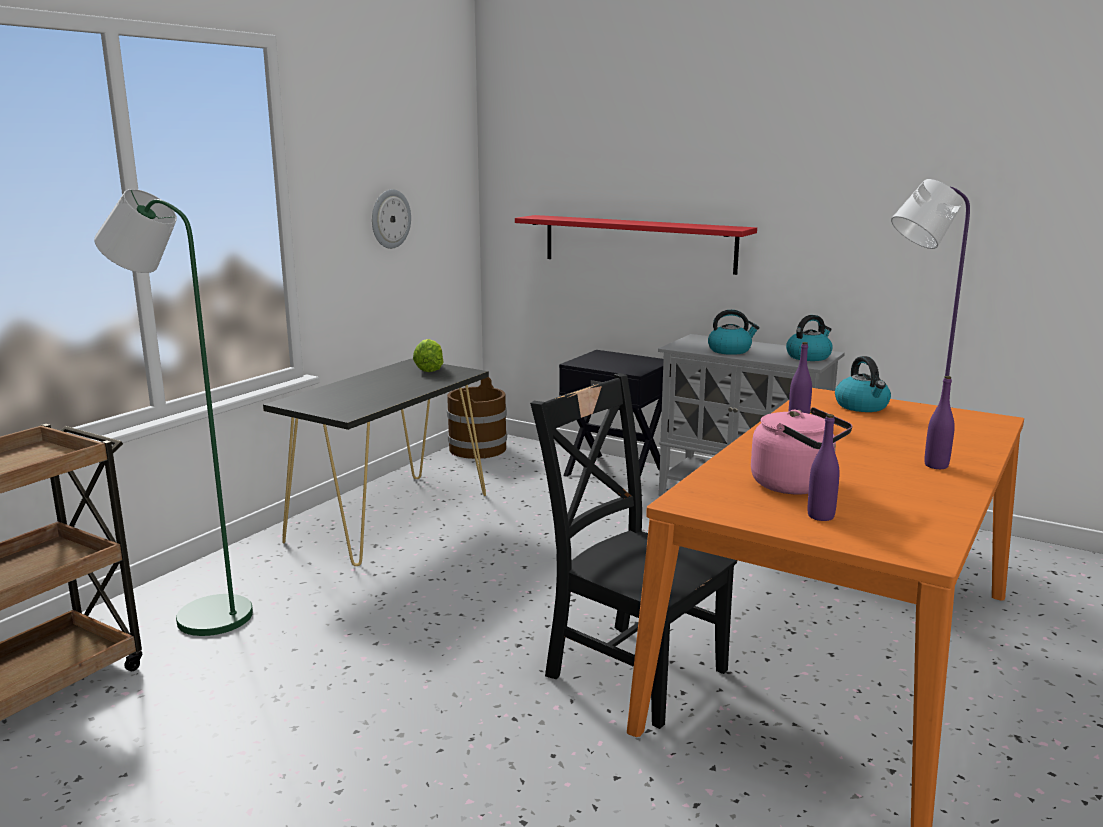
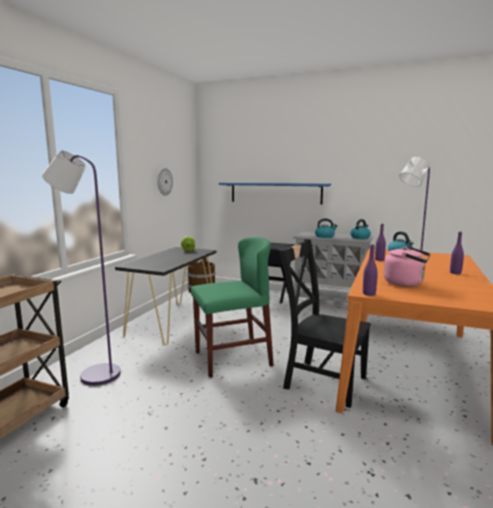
camera: 10 degrees left, 5 degrees down
green floor lamp [94,189,253,636] -> purple floor lamp [42,150,121,386]
red shelf [515,215,757,275] -> blue shelf [219,182,331,205]
purple bottle [808,414,840,521] -> purple bottle moved to [363,244,378,296]
none -> green chair [191,237,274,378]

